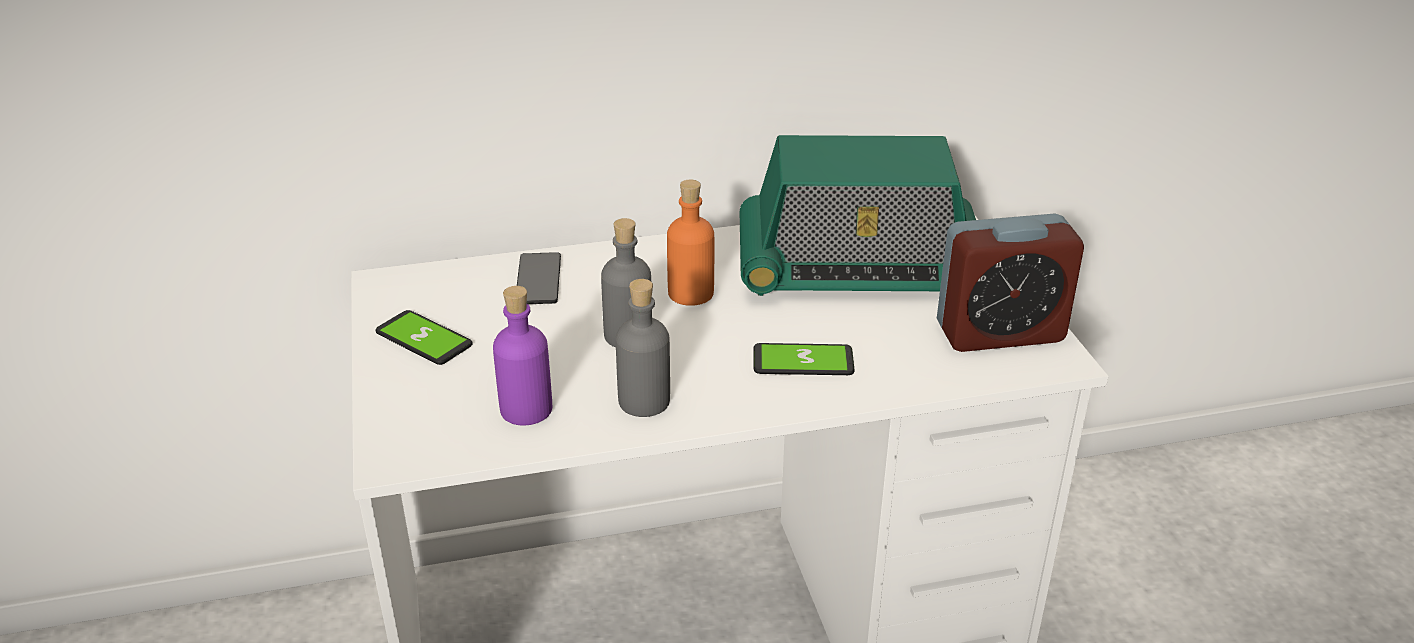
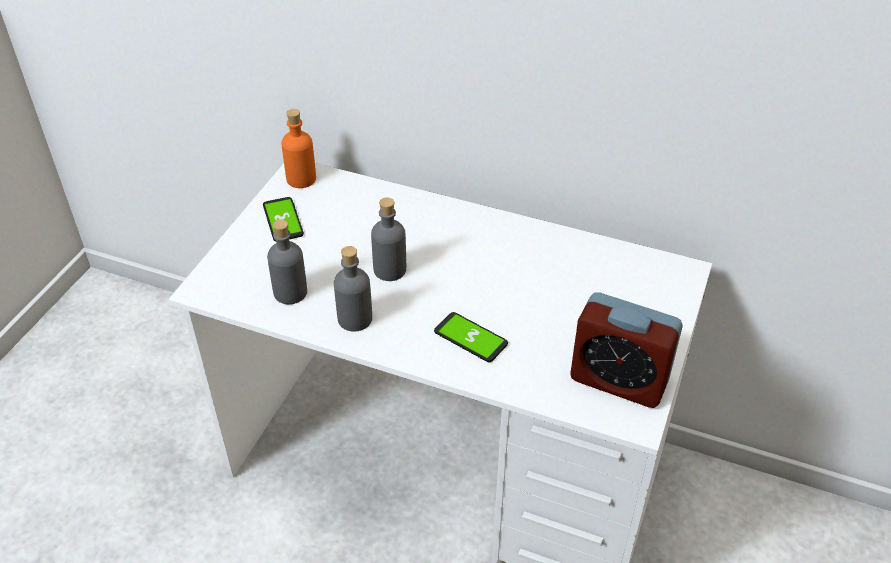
camera: 35 degrees right, 10 degrees up
purple bottle [493,286,552,425] -> grey bottle [267,219,307,304]
phone [517,252,561,304] -> none
orange bottle [667,179,714,306] -> orange bottle moved to [281,109,316,188]
radio [740,135,976,296] -> none

